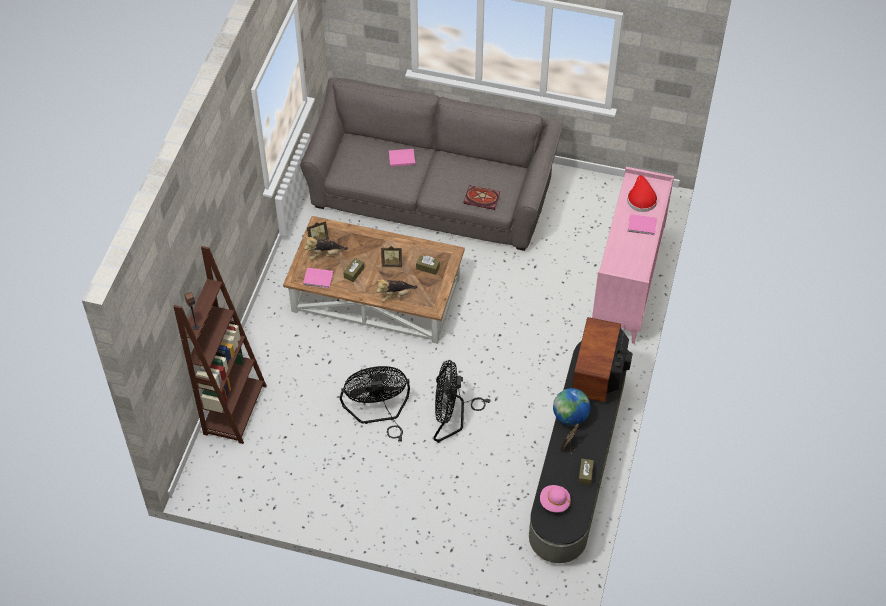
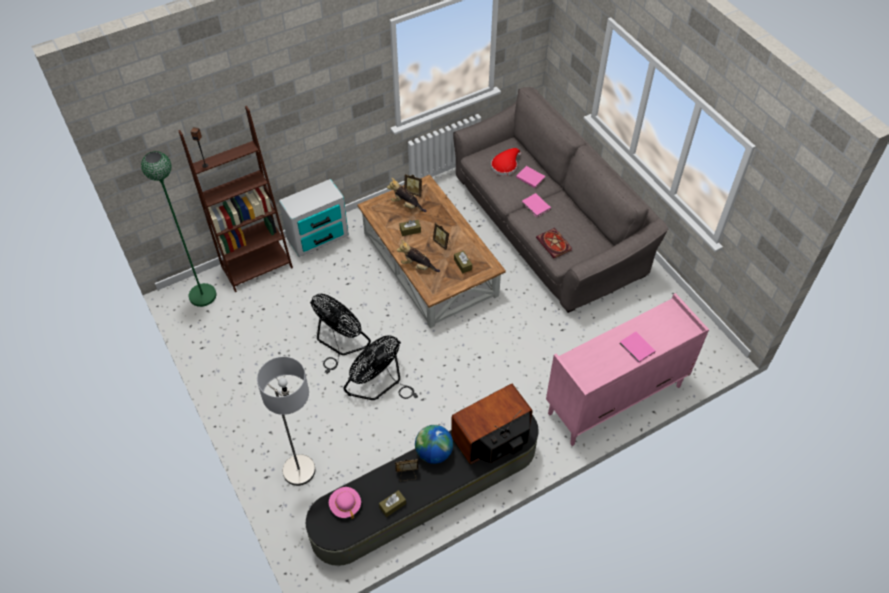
camera: 45 degrees right, 0 degrees up
pink book [303,268,333,288] -> pink book moved to [522,193,551,217]
red hat [627,175,658,212] -> red hat moved to [491,148,521,176]
none -> green floor lamp [141,151,216,307]
none -> grey floor lamp [257,357,315,486]
none -> white nightstand [279,179,349,257]

